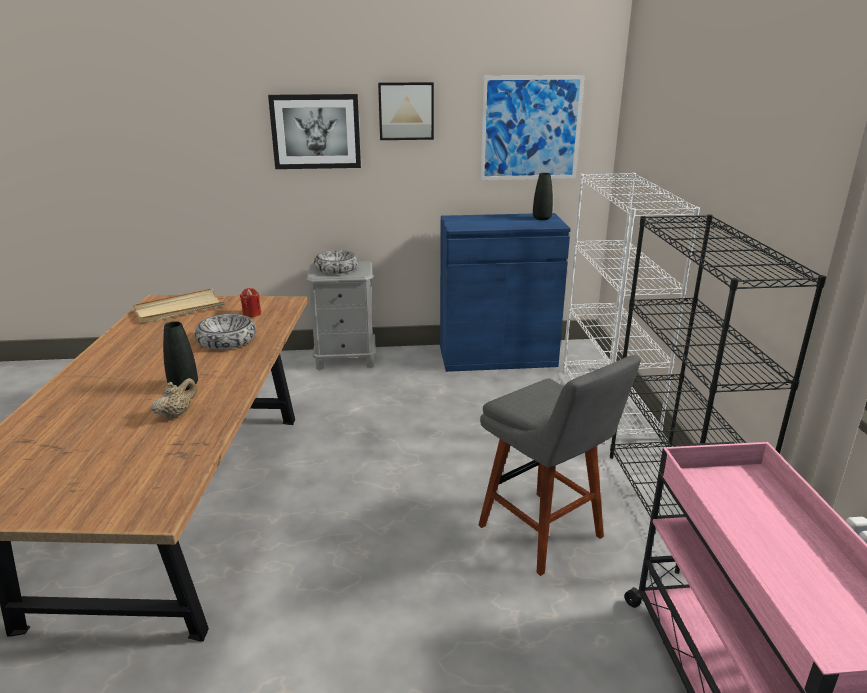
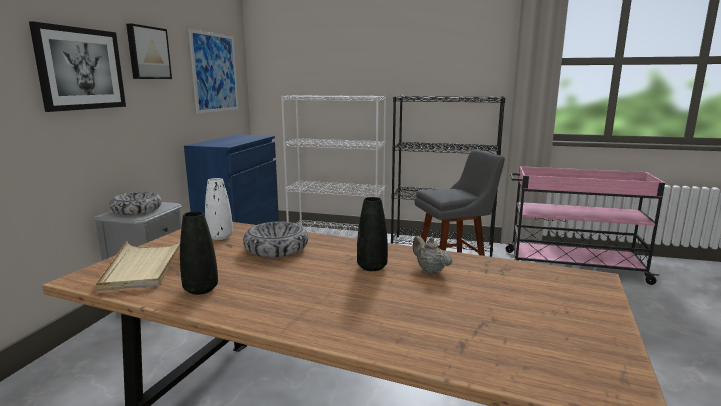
camera: 70 degrees left, 10 degrees down
red candle [240,288,261,317] -> white vase [205,178,233,240]
black vase [533,173,553,220] -> black vase moved to [180,211,218,295]

